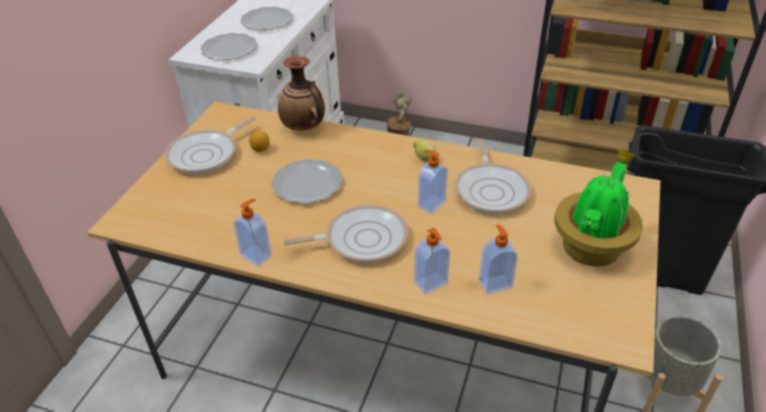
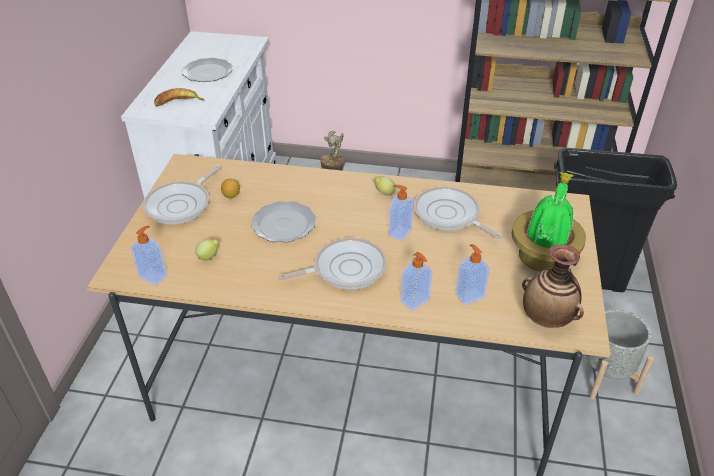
camera: 10 degrees left, 0 degrees up
plate [200,33,258,60] -> banana [154,88,204,107]
soap dispenser [233,199,272,267] -> soap dispenser moved to [131,226,167,286]
vase [278,56,325,130] -> vase moved to [522,244,584,328]
frying pan [455,139,531,214] -> frying pan turned 150 degrees clockwise [414,186,501,239]
none -> lemon [195,239,220,260]

